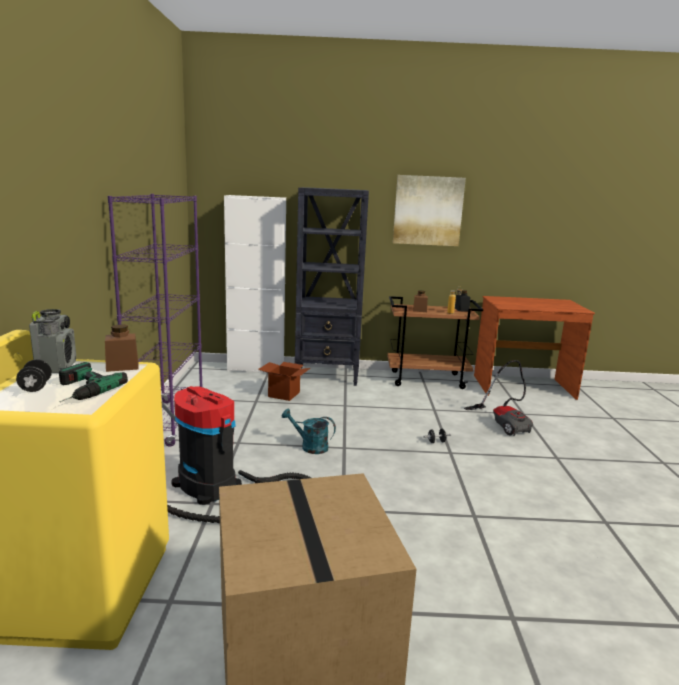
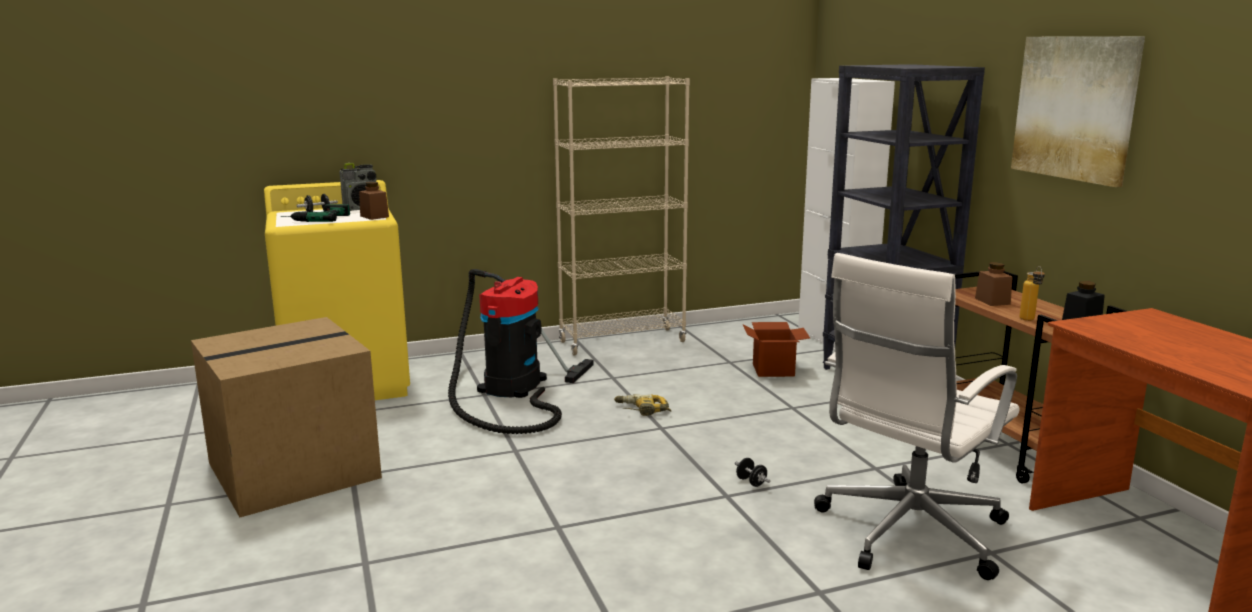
camera: 70 degrees right, 0 degrees up
purple bookcase [108,194,202,447] -> beige bookcase [553,76,690,356]
turquoise watering can [281,409,336,454] -> power drill [614,394,672,416]
vacuum cleaner [464,360,533,436] -> white office chair [814,253,1020,580]

